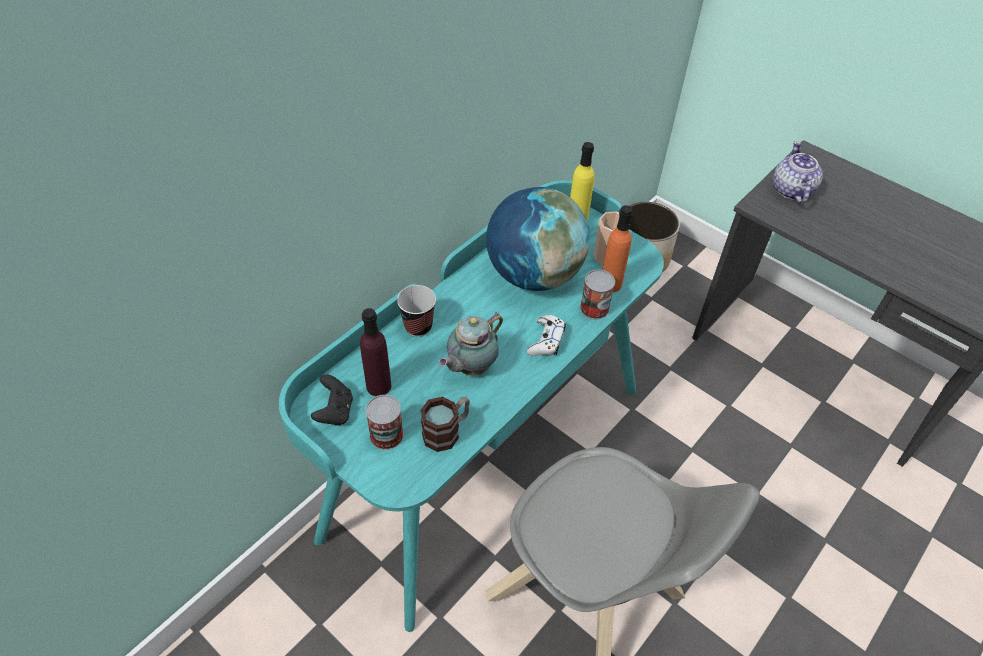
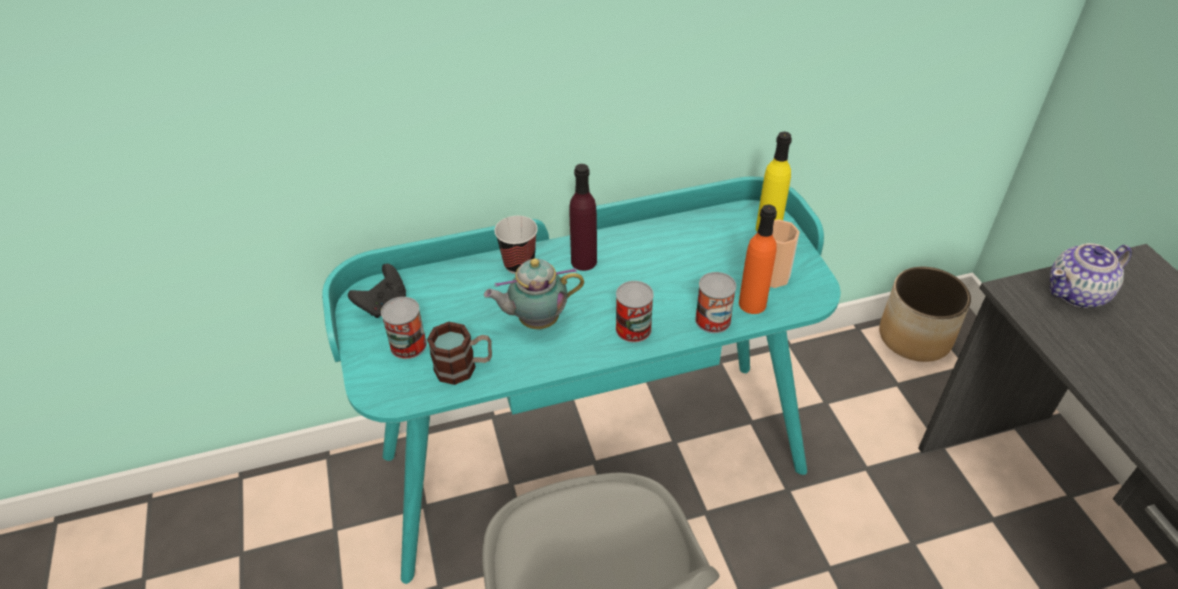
camera: 35 degrees right, 5 degrees down
purple bottle [360,308,391,396] -> purple bottle moved to [569,164,597,271]
globe [486,187,590,291] -> none
white game controller [527,315,566,356] -> can [616,281,654,343]
teapot [773,141,823,204] -> teapot turned 150 degrees counterclockwise [1050,243,1132,308]

